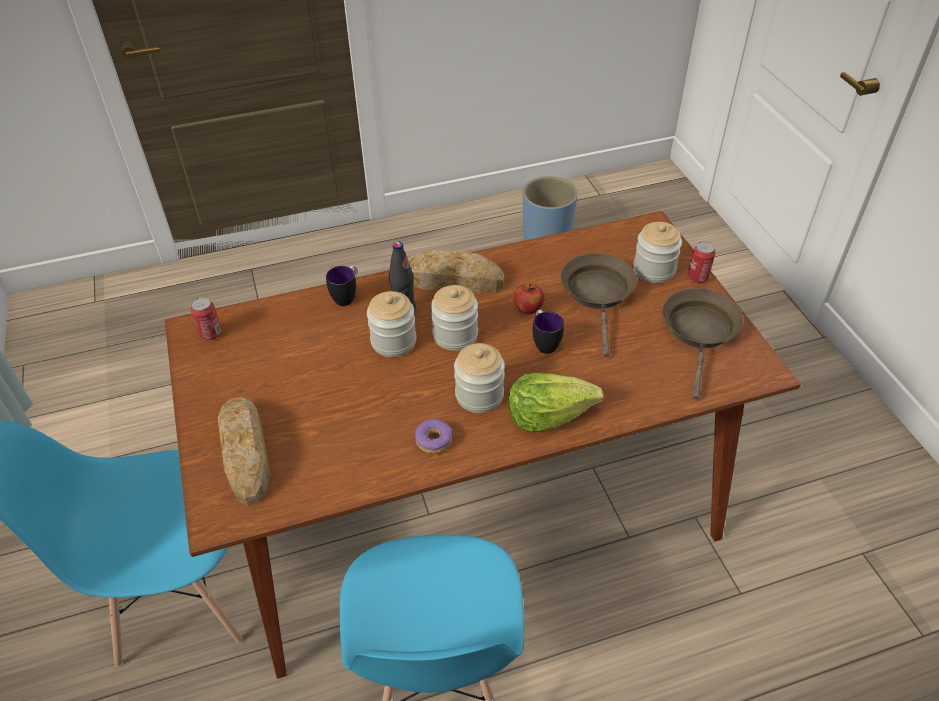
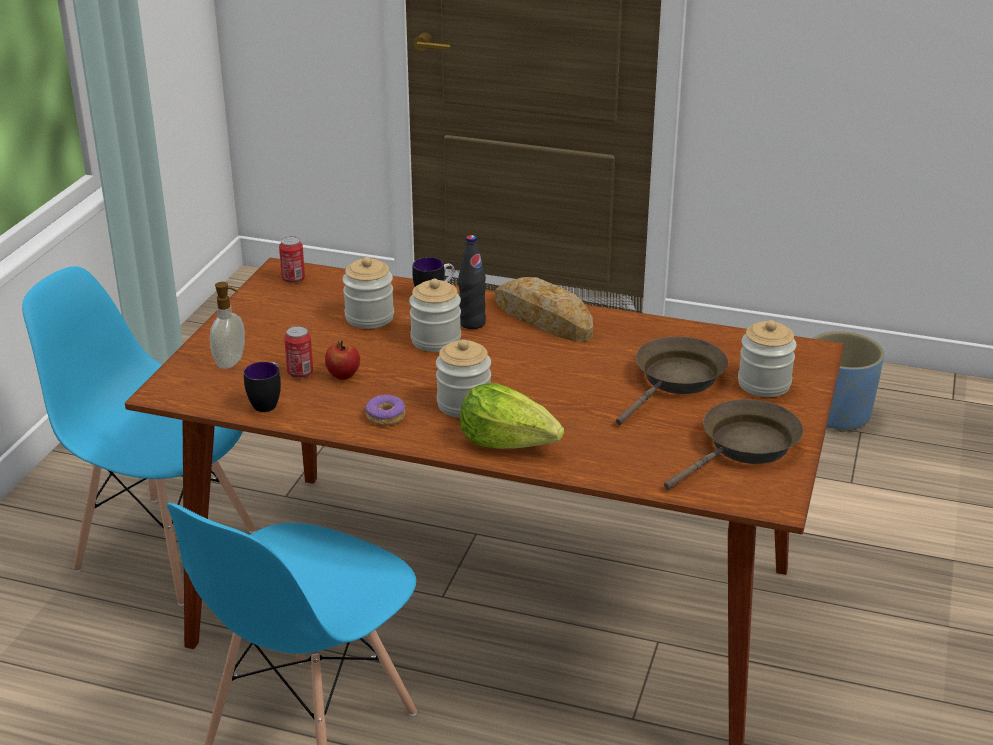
camera: 35 degrees right, 15 degrees down
bread [218,397,271,506] -> soap dispenser [210,282,245,369]
jar [431,285,478,351] -> jar moved to [343,257,394,329]
apple [514,284,545,314] -> apple moved to [325,340,360,380]
mug [533,310,564,354] -> mug moved to [244,362,281,412]
can [688,242,715,283] -> can moved to [284,326,313,378]

